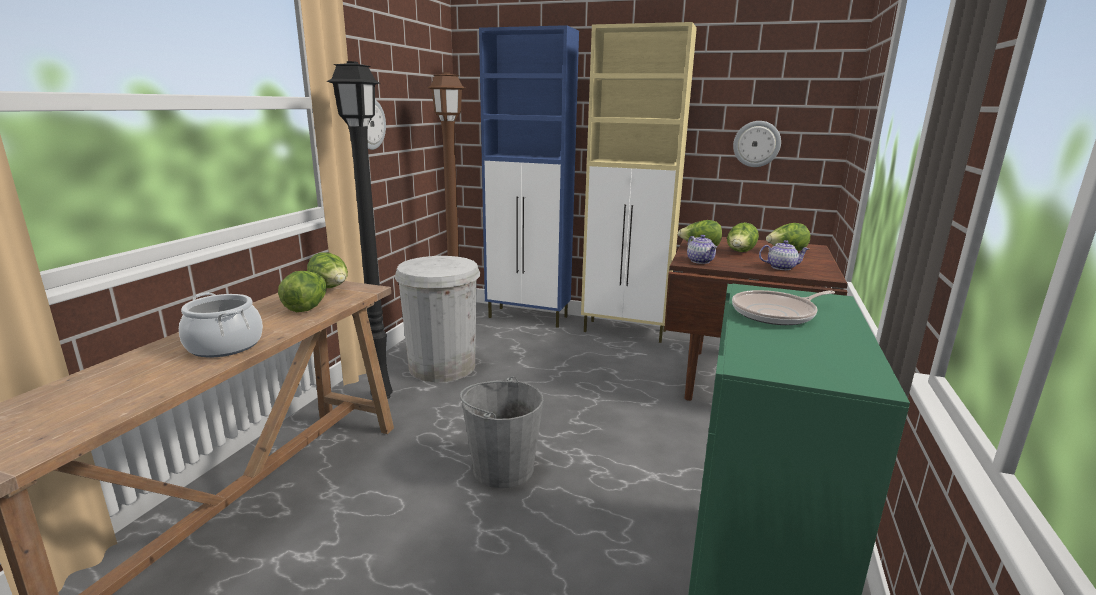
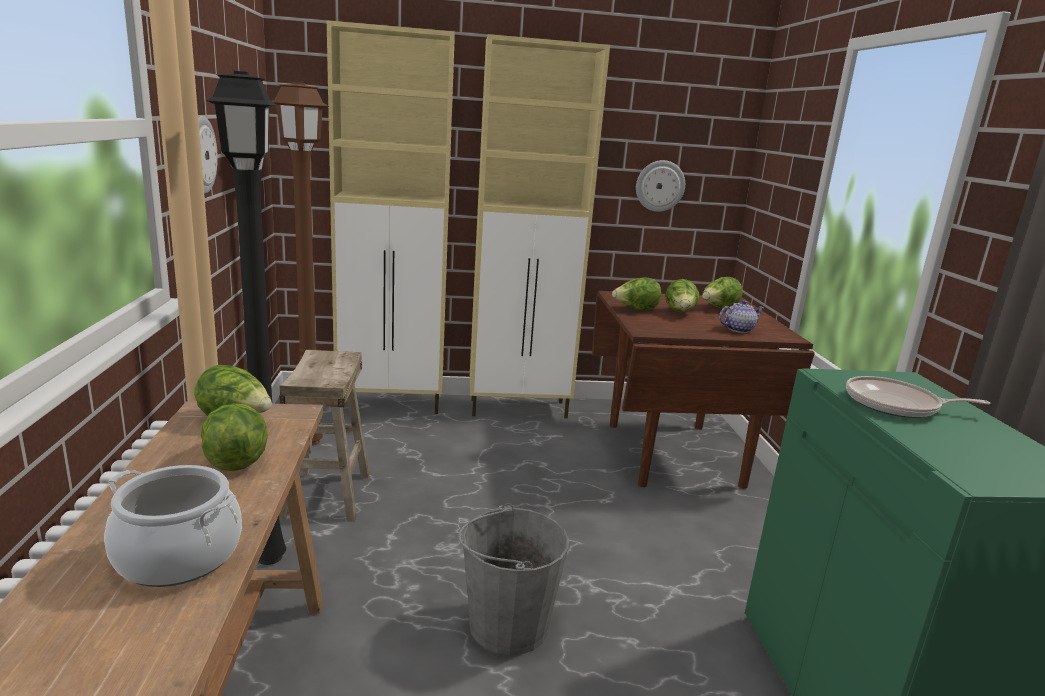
camera: 25 degrees left, 0 degrees up
white trash can [395,256,480,382] -> beige stool [279,350,370,522]
blue cabinet [479,25,579,328] -> beige cabinet [327,21,455,414]
teapot [687,235,717,264] -> none
frying pan [732,290,835,325] -> frying pan turned 60 degrees clockwise [846,376,990,418]

